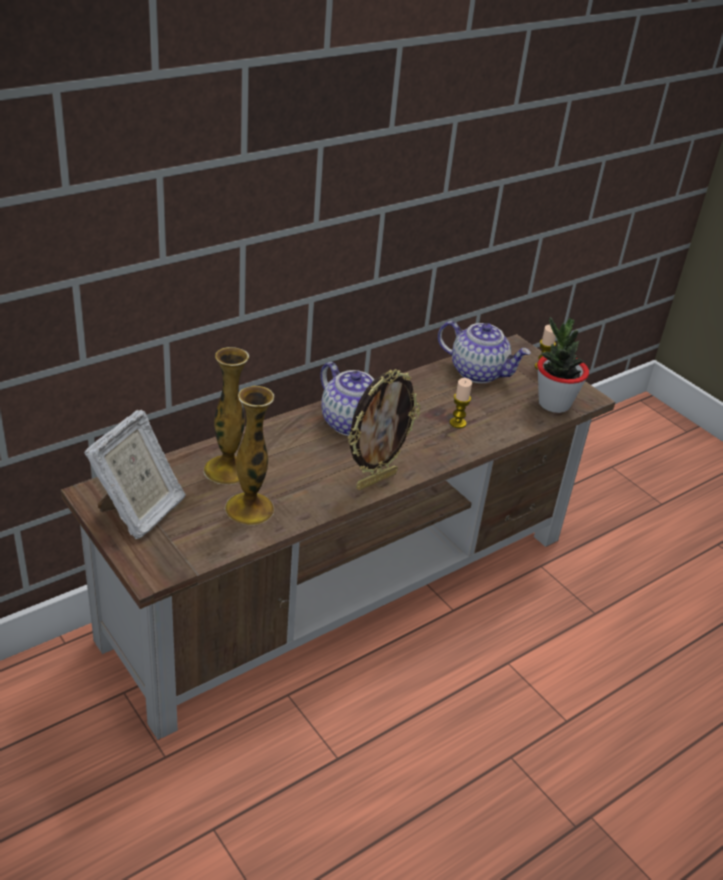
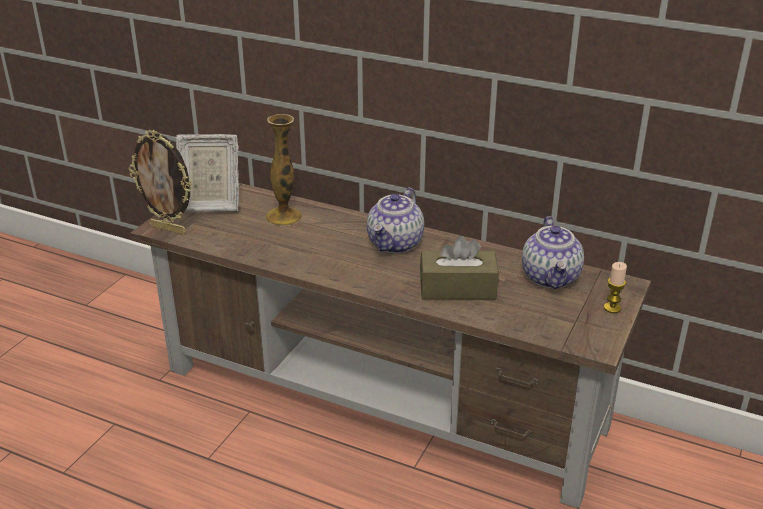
camera: 65 degrees right, 5 degrees down
vase [224,386,274,525] -> none
picture frame [348,369,420,490] -> picture frame moved to [129,130,192,235]
candle [450,378,472,428] -> brown tissue box [420,236,499,300]
potted plant [537,317,589,413] -> none

